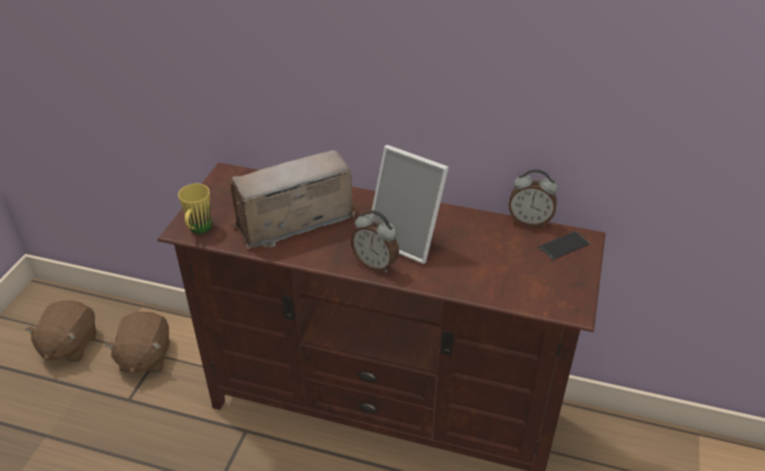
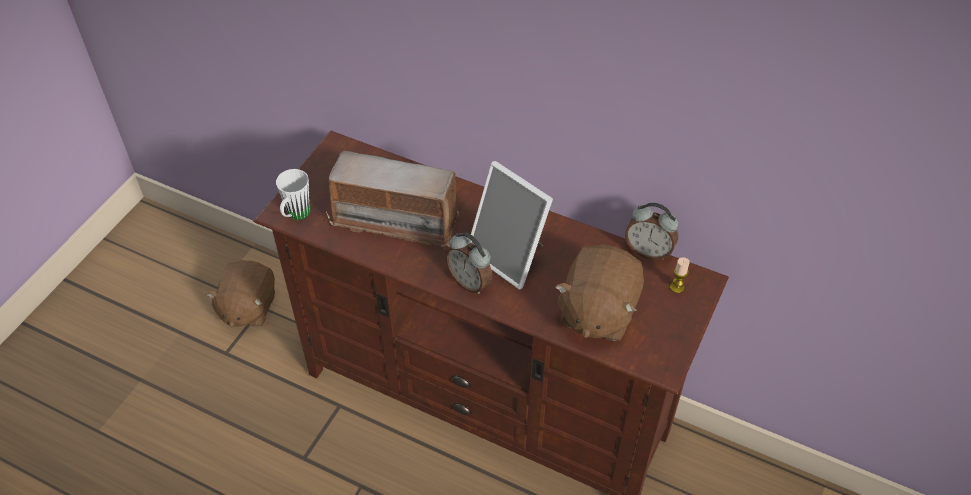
camera: 10 degrees right, 10 degrees up
brown plush toy [25,300,96,362] -> brown plush toy moved to [555,244,644,341]
yellow mug [178,184,212,234] -> white mug [276,169,311,220]
radio [231,150,355,249] -> radio turned 150 degrees counterclockwise [326,151,461,248]
phone [539,231,590,260] -> candle [670,257,690,293]

